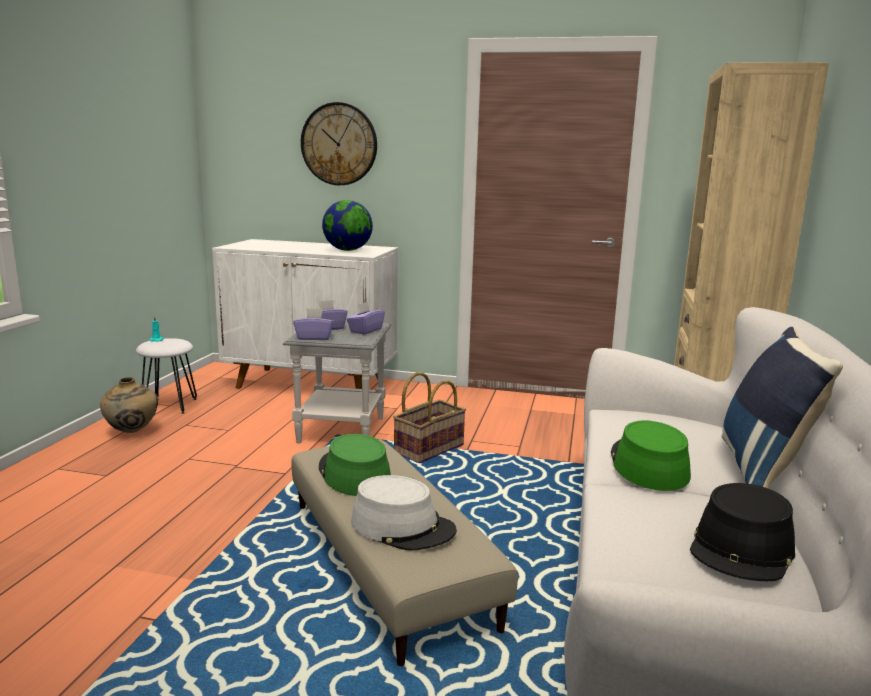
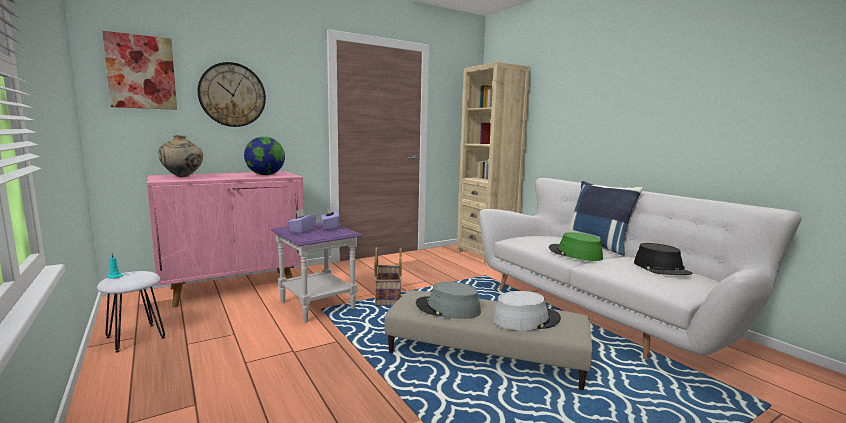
camera: 45 degrees left, 5 degrees down
beige vase [100,377,158,433] -> beige vase moved to [158,135,203,177]
white cabinet [212,239,398,389] -> pink cabinet [147,171,304,308]
grey side table [283,321,391,444] -> purple side table [271,222,362,323]
purple tissue box [293,308,334,340] -> none
green hat [319,434,391,496] -> grey hat [416,282,481,319]
none -> picture [102,31,177,110]

